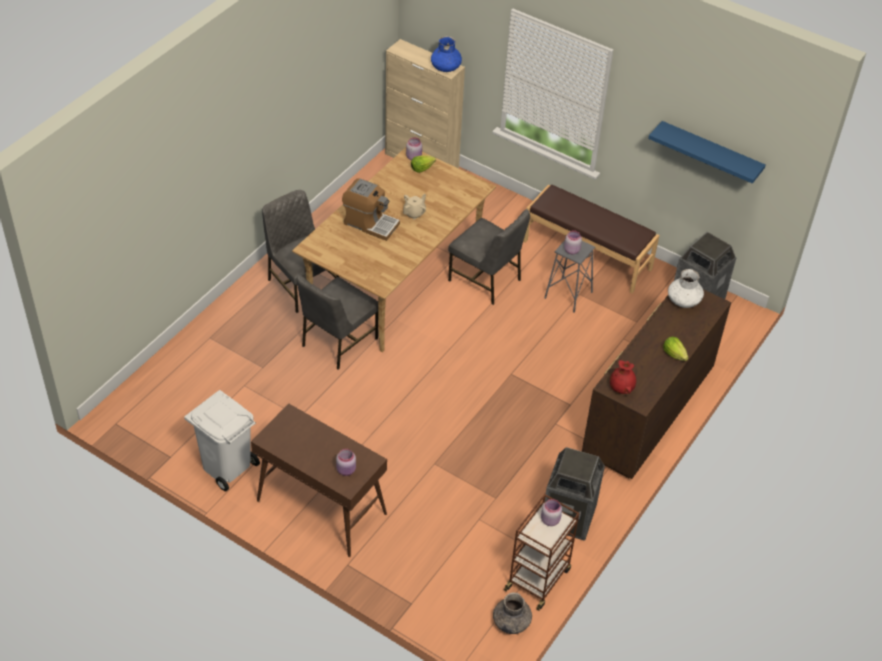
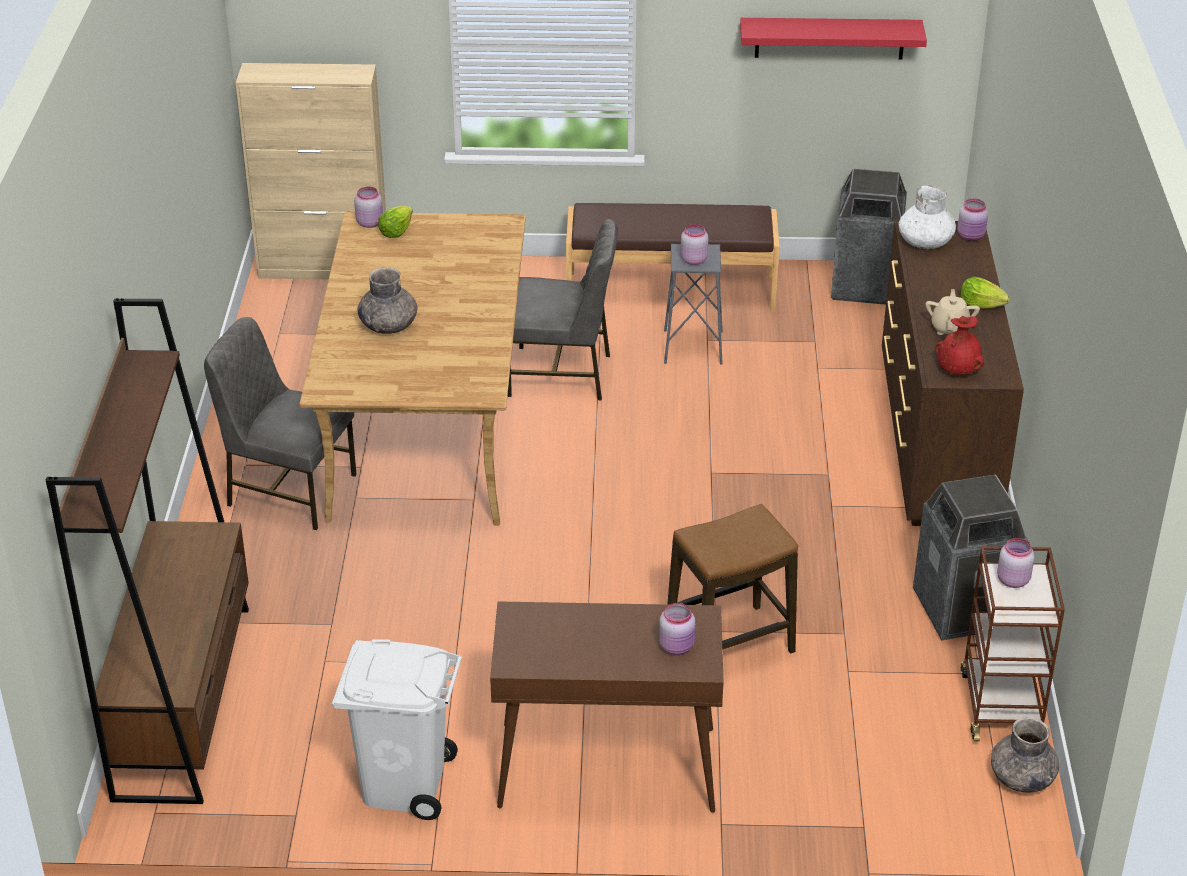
camera: 30 degrees left, 10 degrees down
grey chair [297,275,378,369] -> none
coffee machine [342,178,400,241] -> grey vase [357,267,418,334]
beige teapot [403,194,426,220] -> beige teapot moved to [925,289,980,335]
blue vase [431,36,462,72] -> none
blue shelf [648,121,765,184] -> red shelf [740,18,927,60]
none -> brown bookcase [46,298,249,804]
none -> stool [667,504,798,653]
none -> pink jar [957,199,988,241]

